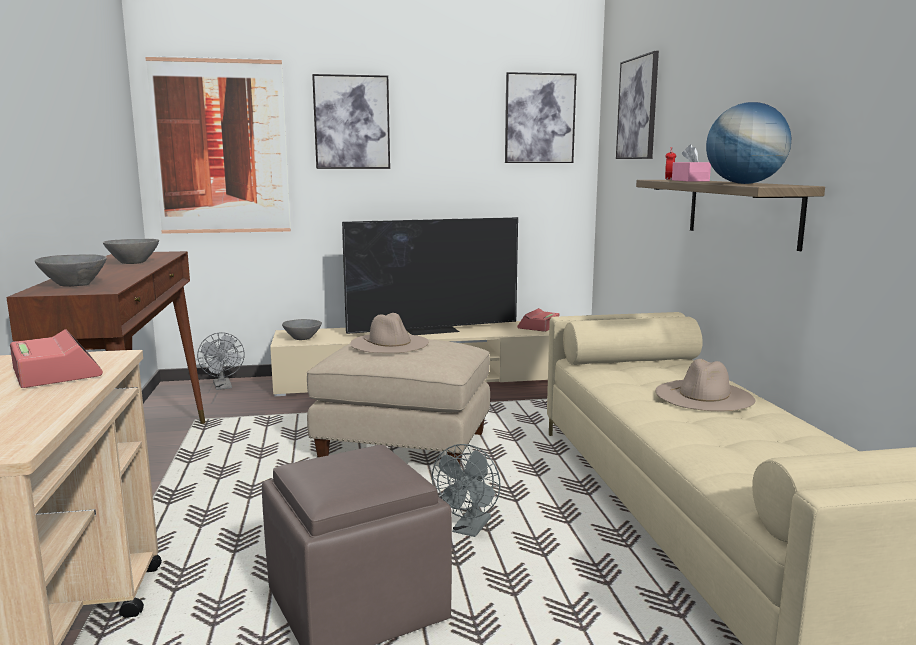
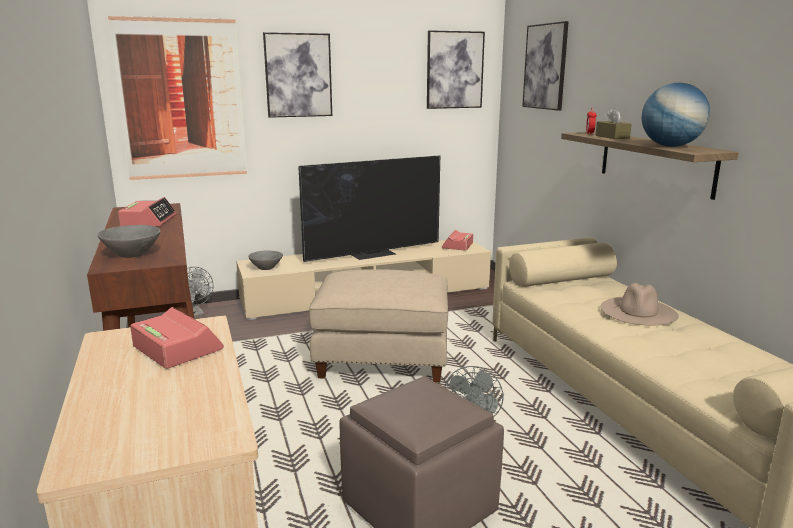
camera: 10 degrees left, 5 degrees up
grey bowl [103,239,159,264] -> alarm clock [118,197,177,227]
beige hat [350,313,429,353] -> none
pink tissue box [672,144,711,181] -> brown tissue box [596,108,632,139]

